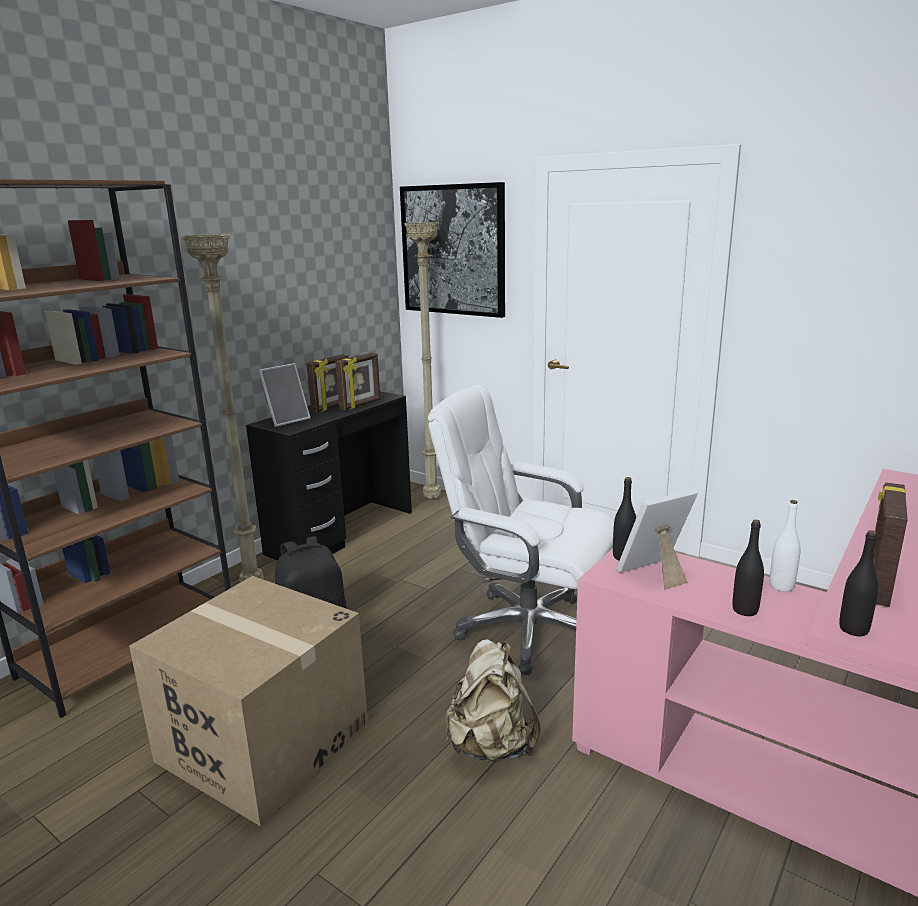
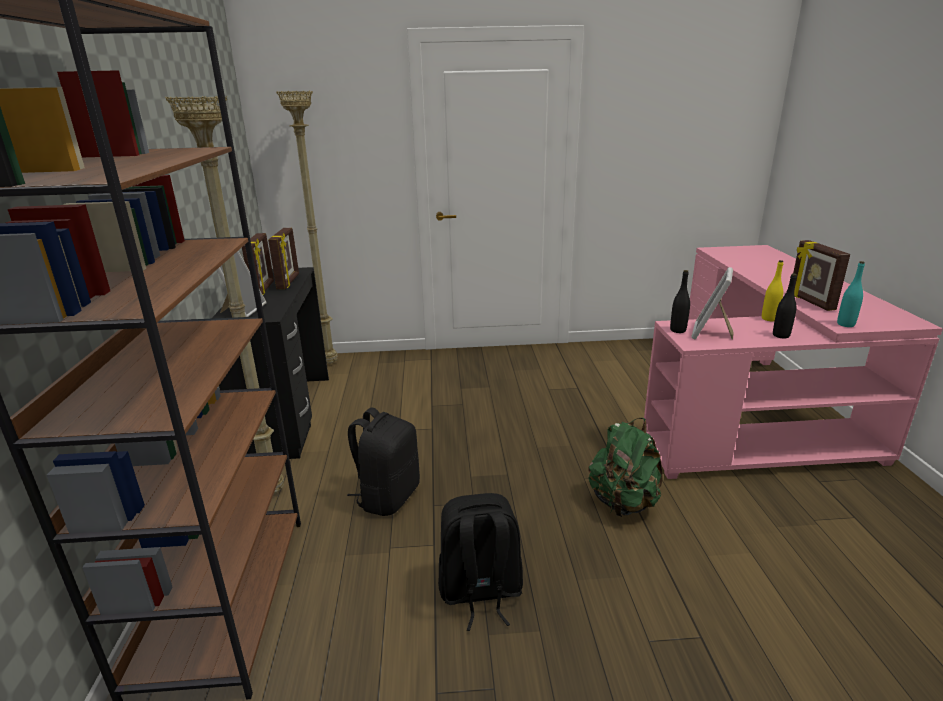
camera: 40 degrees left, 5 degrees up
cardboard box [129,576,368,826] -> black backpack [438,493,523,631]
picture [400,182,505,318] -> none
white office chair [428,385,614,675] -> none
beige backpack [446,639,541,761] -> green backpack [588,418,663,517]
white bottle [770,500,801,592] -> yellow bottle [762,260,783,321]
black bottle [839,530,878,636] -> turquoise bottle [837,261,865,327]

